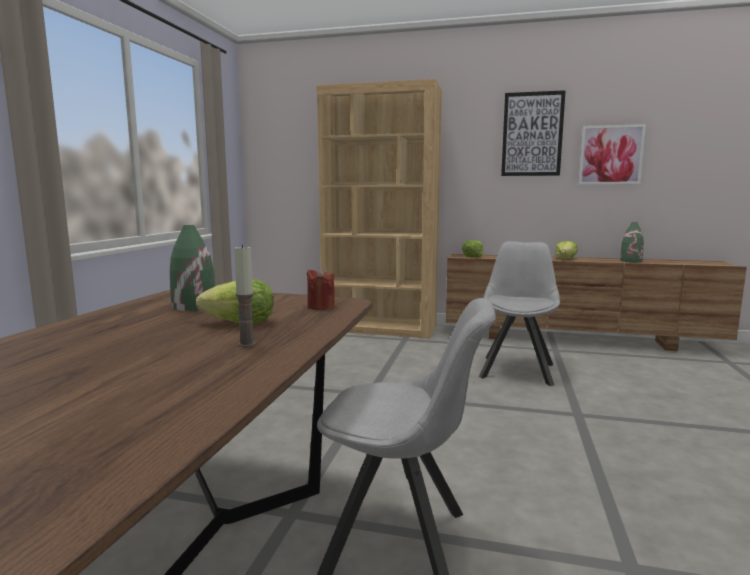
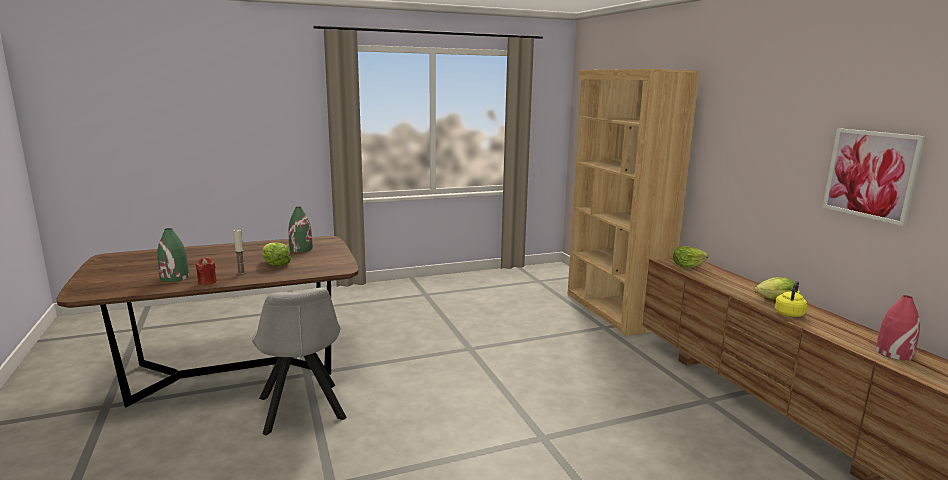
camera: 55 degrees right, 5 degrees up
red candle [307,267,335,310] -> red candle moved to [195,258,217,285]
grey chair [479,241,560,386] -> none
picture [501,90,566,176] -> none
green vase [620,222,644,262] -> green vase moved to [157,228,189,282]
none -> yellow kettle [775,281,807,317]
none -> red vase [876,295,920,360]

